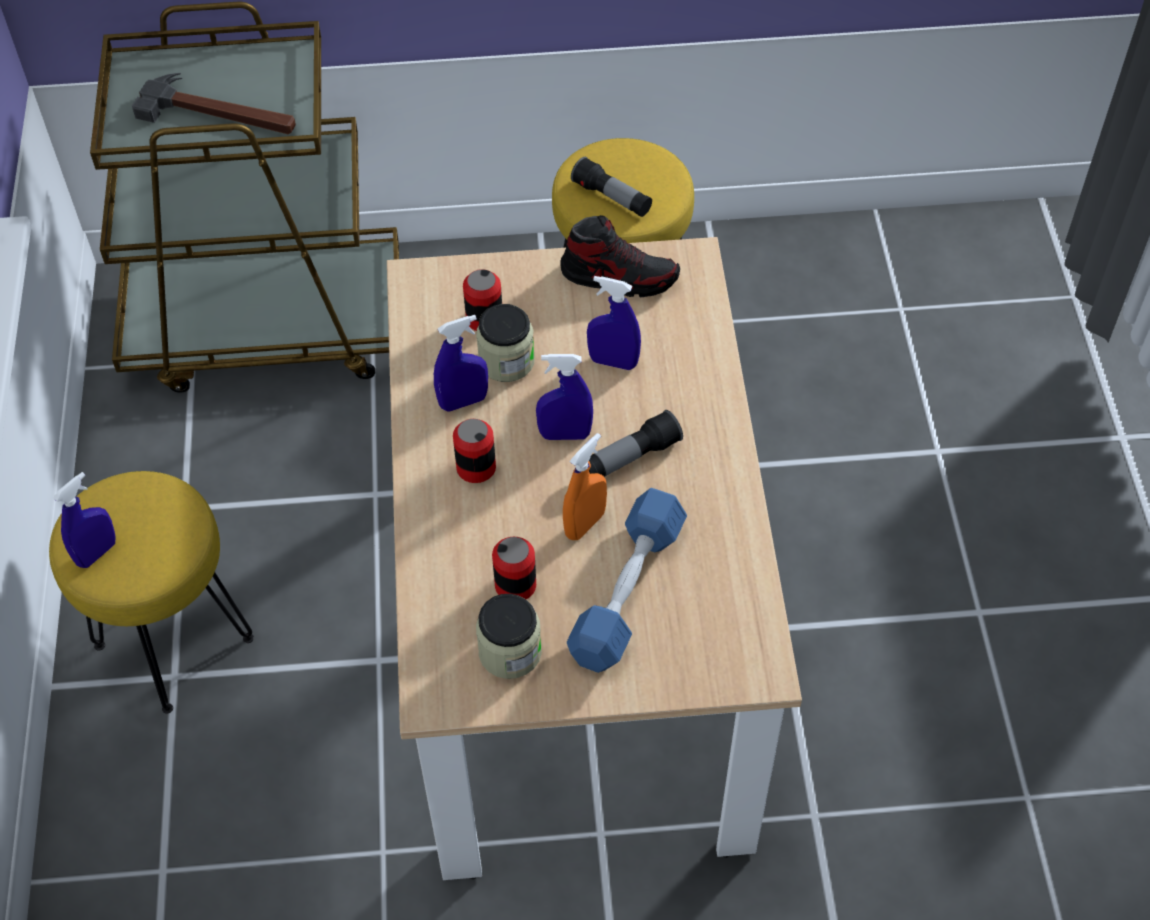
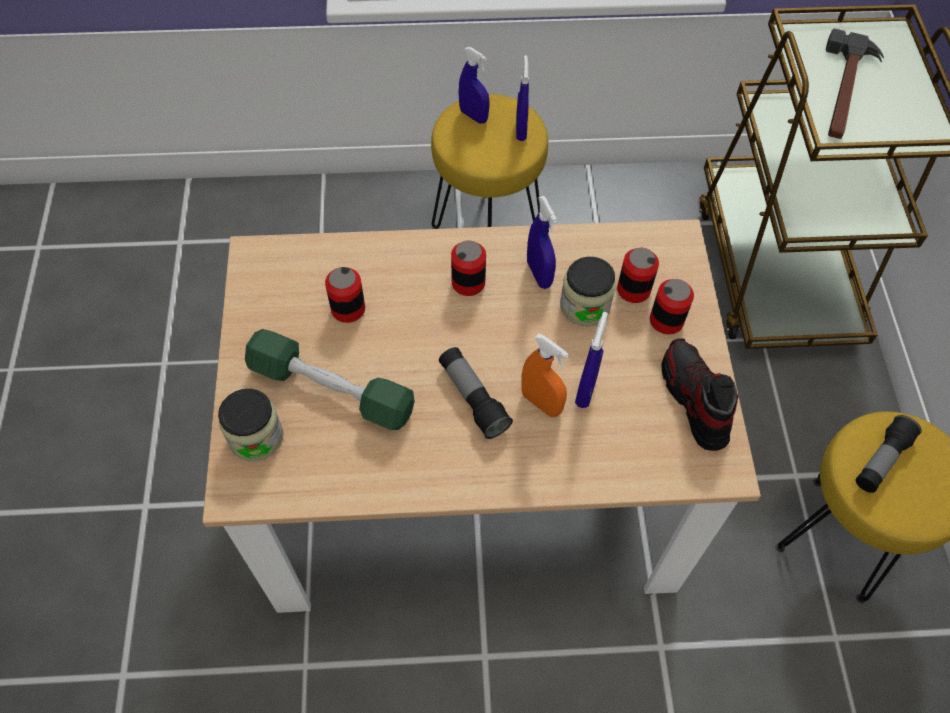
camera: 90 degrees right, 5 degrees up
jar [476,594,542,679] -> jar moved to [218,389,284,461]
blue spray bottle [536,354,593,440] -> blue spray bottle moved to [516,55,529,141]
shoe [560,215,680,298] -> shoe turned 150 degrees clockwise [661,338,738,451]
orange spray bottle [563,433,607,540] -> orange spray bottle moved to [521,334,569,417]
blue dumbbell [567,488,687,673] -> green dumbbell [245,329,414,430]
none -> can [650,279,694,334]

